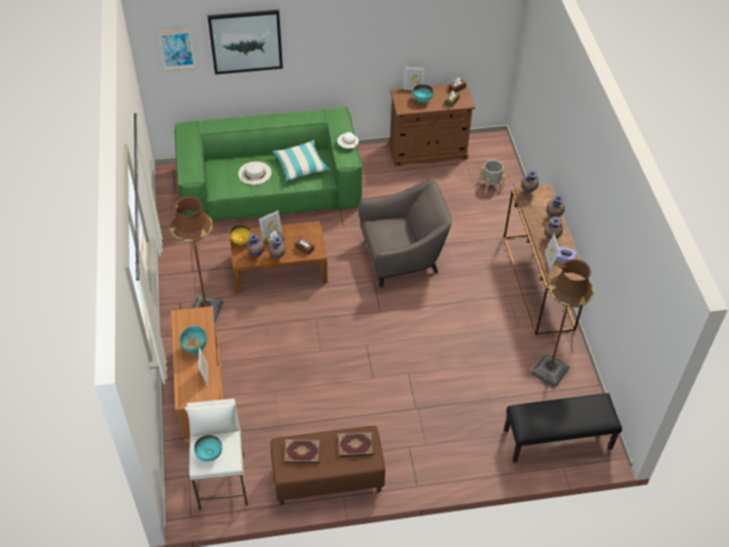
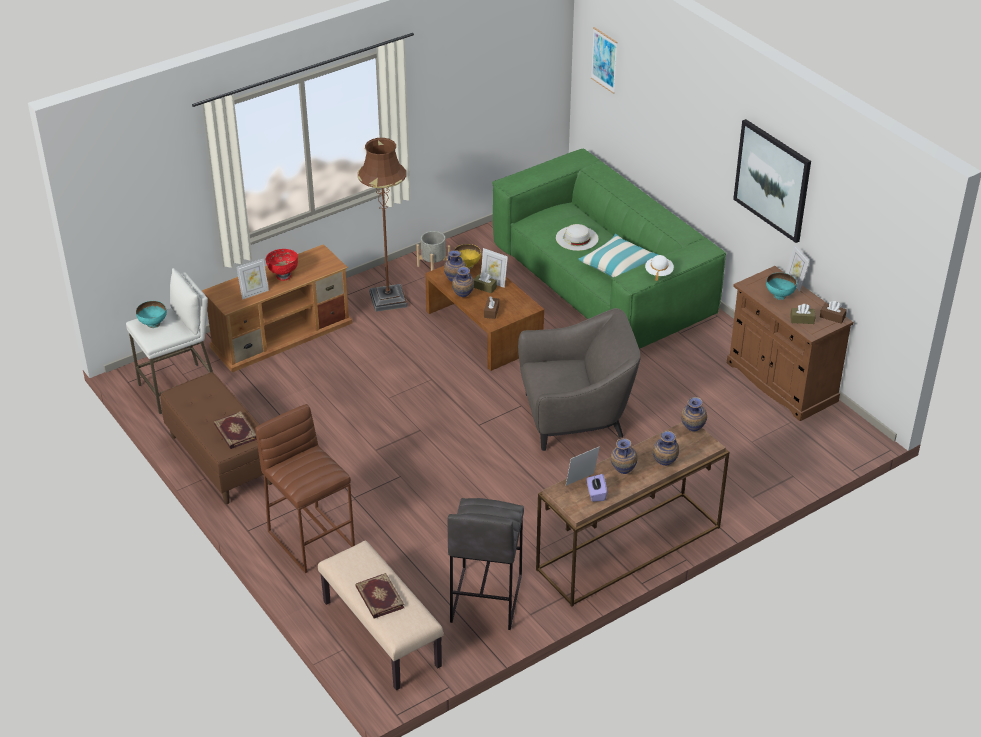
camera: 65 degrees right, 10 degrees down
turquoise bowl [180,326,207,355] -> red bowl [266,249,298,281]
picture [208,10,283,75] -> picture moved to [733,119,811,243]
book [284,439,320,463] -> book moved to [355,573,404,619]
grey armchair [359,180,452,287] -> grey armchair turned 60 degrees counterclockwise [518,308,641,451]
grey planter [479,160,505,194] -> grey planter moved to [416,231,450,271]
black bench [504,393,622,463] -> beige bench [318,540,444,690]
brown floor lamp [531,259,594,388] -> grey stool [447,498,524,630]
none -> brown stool [255,404,355,573]

